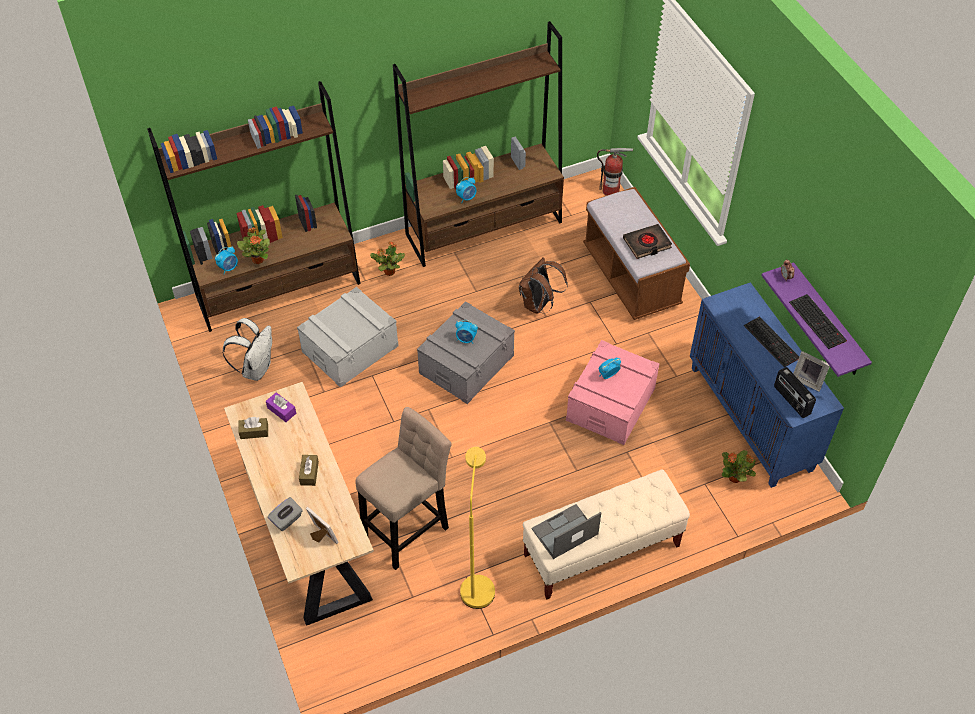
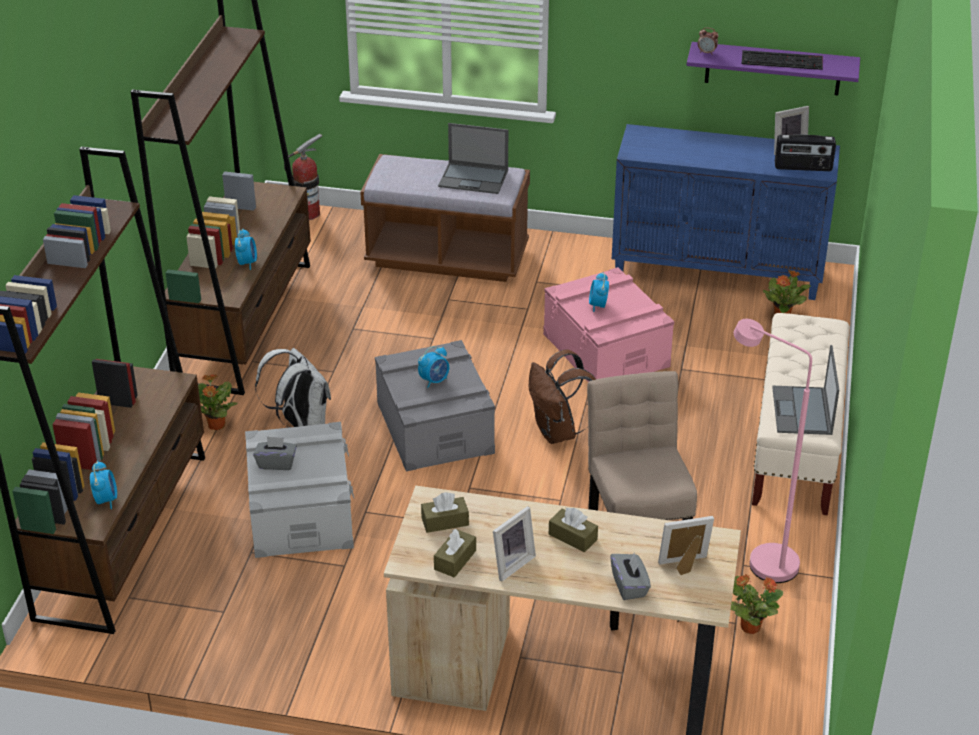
camera: 55 degrees left, 15 degrees down
white backpack [222,318,272,381] -> white backpack moved to [255,348,331,428]
potted plant [237,227,270,264] -> potted plant moved to [731,574,783,634]
purple tissue box [266,392,296,422] -> brown tissue box [421,492,469,533]
yellow floor lamp [460,447,495,609] -> pink floor lamp [734,319,812,583]
brown backpack [519,257,568,313] -> brown backpack moved to [529,349,596,444]
black book [623,224,672,259] -> laptop [438,123,508,194]
keyboard [744,317,799,367] -> none
none -> grey tissue box [253,436,297,470]
none -> picture frame [493,506,536,582]

